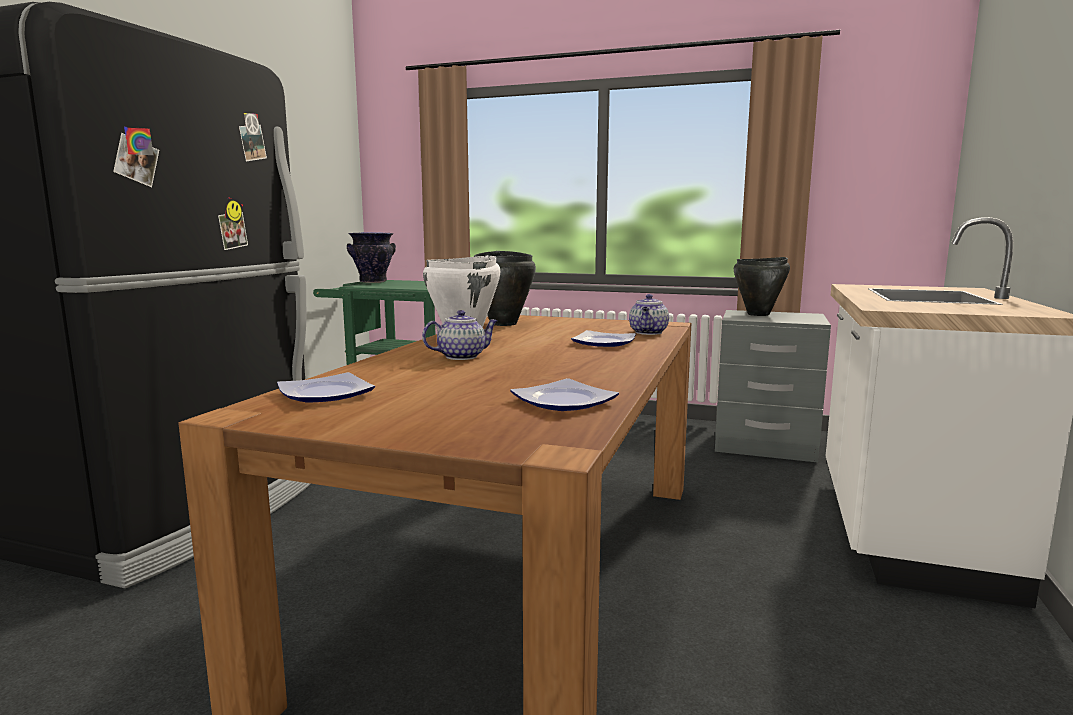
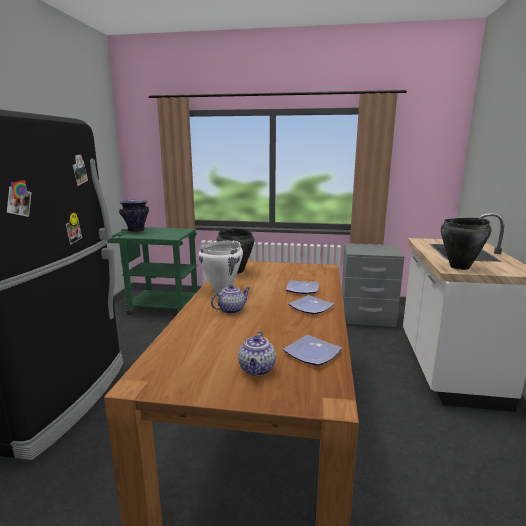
camera: 10 degrees left, 5 degrees up
plate [277,372,375,403] -> plate moved to [288,295,334,314]
teapot [629,294,669,335] -> teapot moved to [238,331,276,376]
black cooking pot [734,257,790,316] -> black cooking pot moved to [441,218,491,270]

